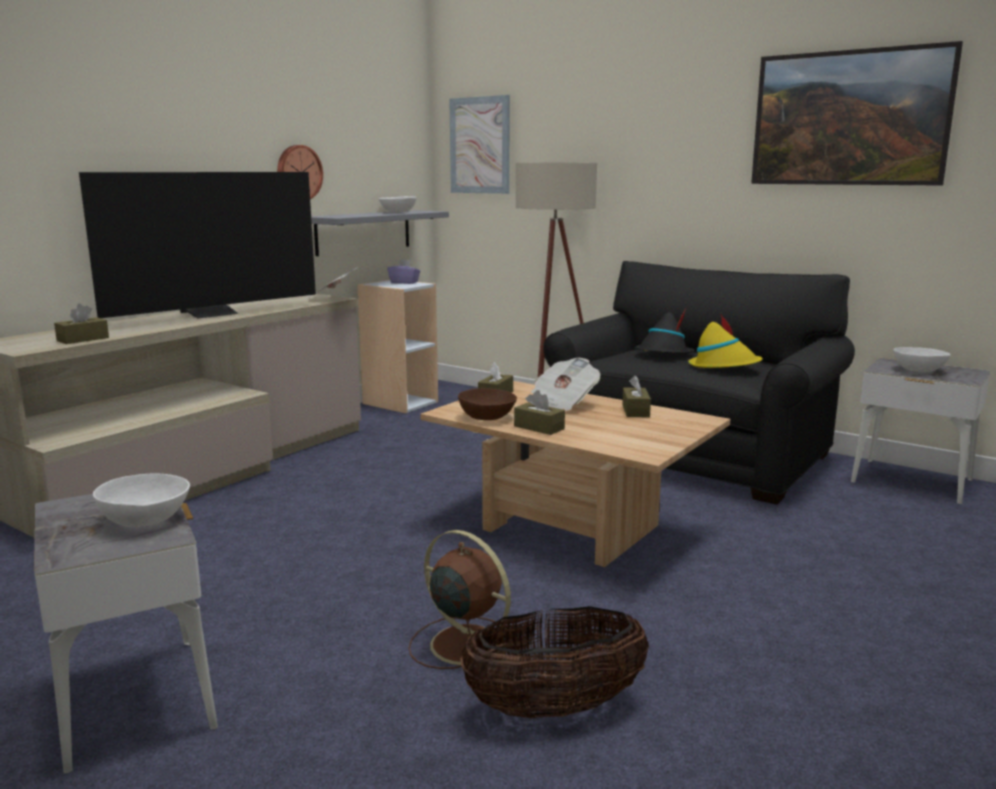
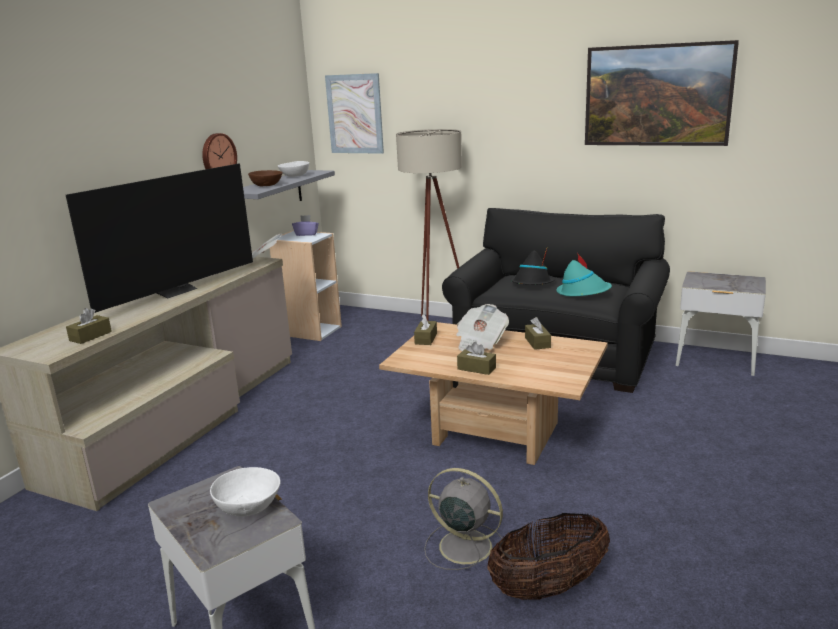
camera: 10 degrees left, 5 degrees up
brown fan [409,530,520,669] -> grey fan [424,468,503,570]
brown bowl [458,388,517,420] -> brown bowl moved to [248,170,283,186]
yellow hat [688,315,763,368] -> turquoise hat [556,253,612,296]
white bowl [893,347,950,372] -> none

